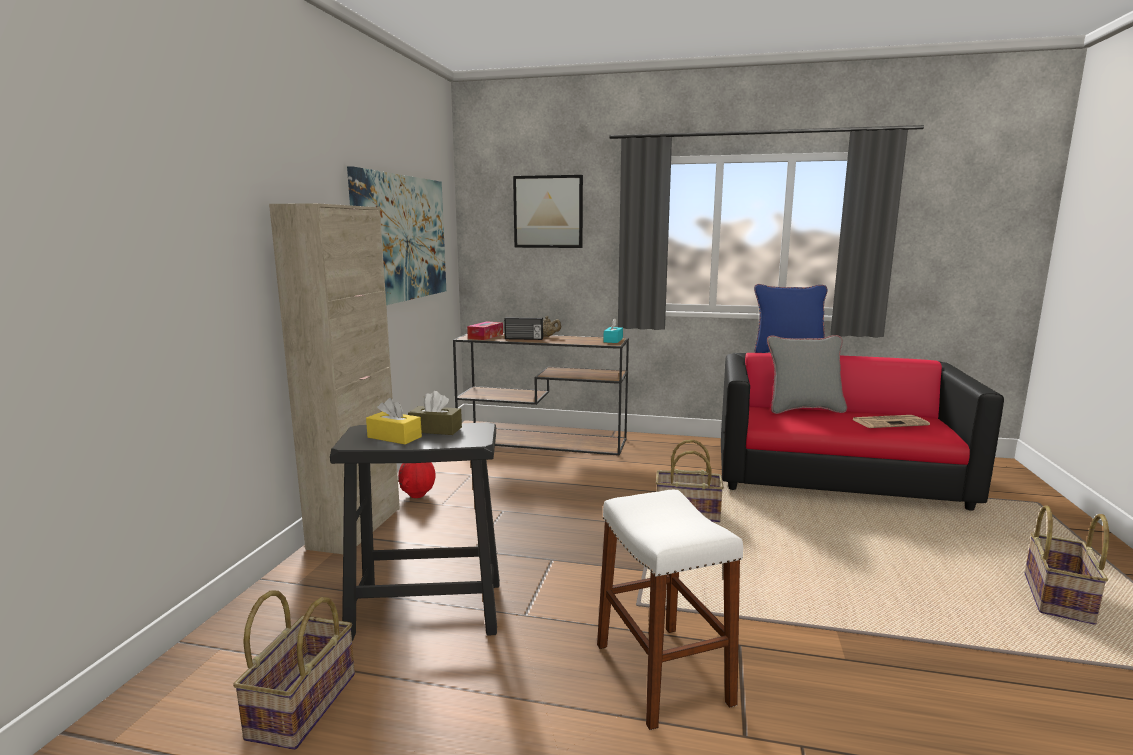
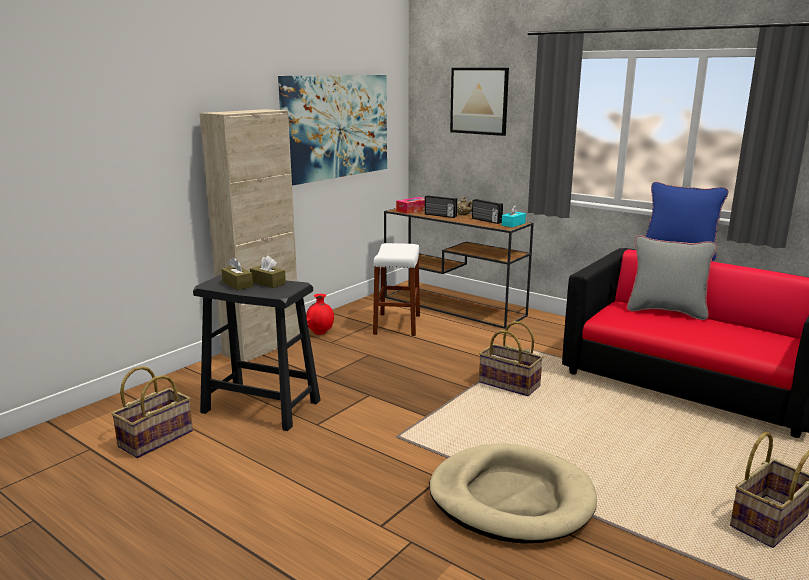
camera: 25 degrees right, 5 degrees up
yellow tissue box [366,398,422,444] -> brown tissue box [221,257,253,290]
white stool [597,490,743,730] -> white stool moved to [373,243,420,336]
newspaper [852,415,930,428] -> none
none -> beige dog bed [429,444,597,544]
none -> radio [472,199,503,224]

